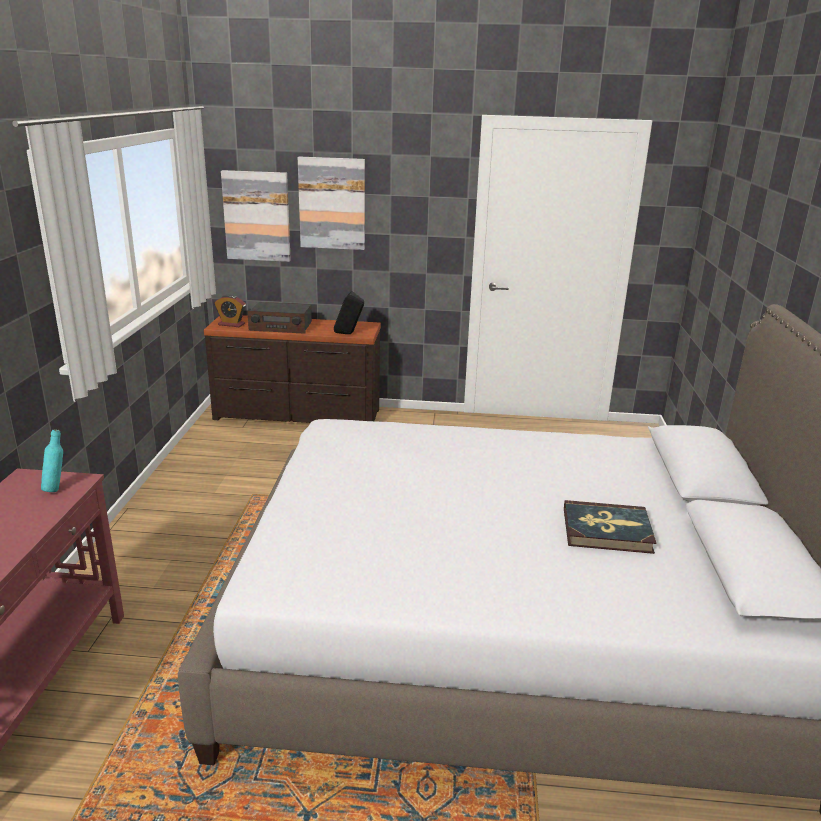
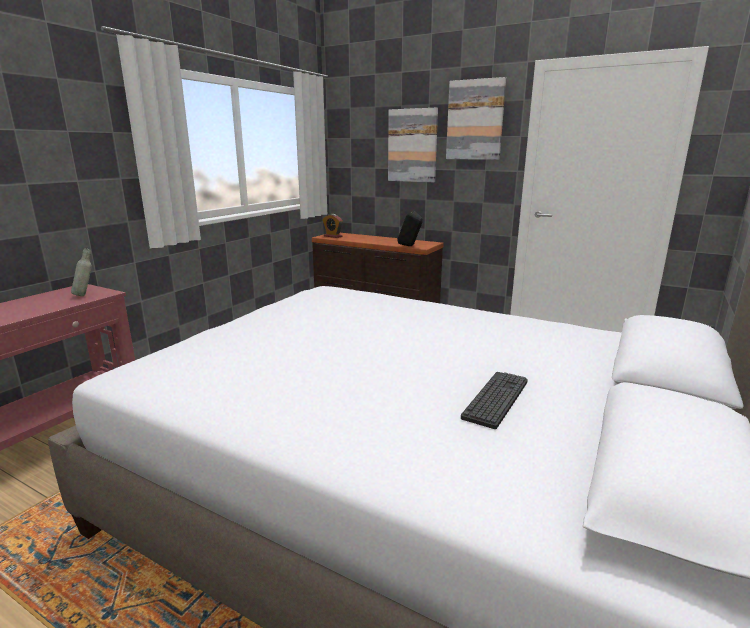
camera: 25 degrees right, 5 degrees down
turquoise bottle [41,429,63,492] -> grey bottle [71,248,92,296]
picture [221,170,291,262] -> picture moved to [446,77,506,160]
radio [247,302,312,334] -> none
book [564,500,656,554] -> keyboard [461,372,528,429]

